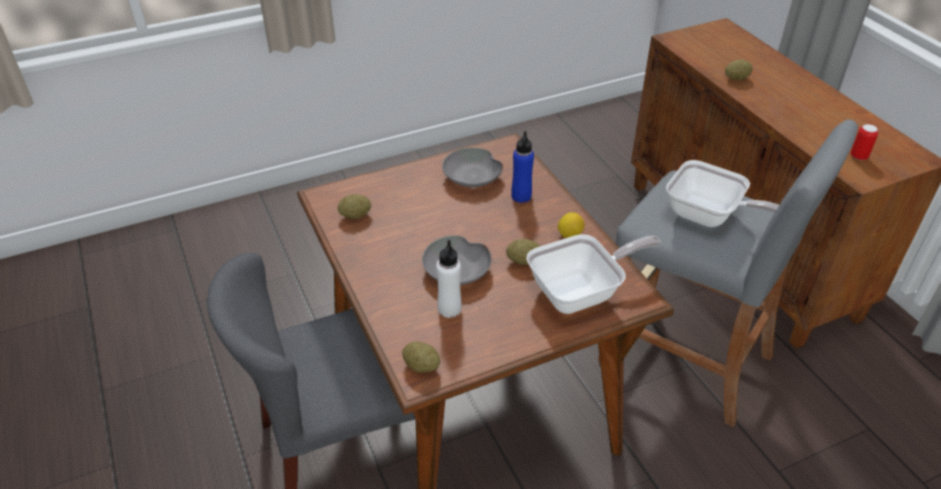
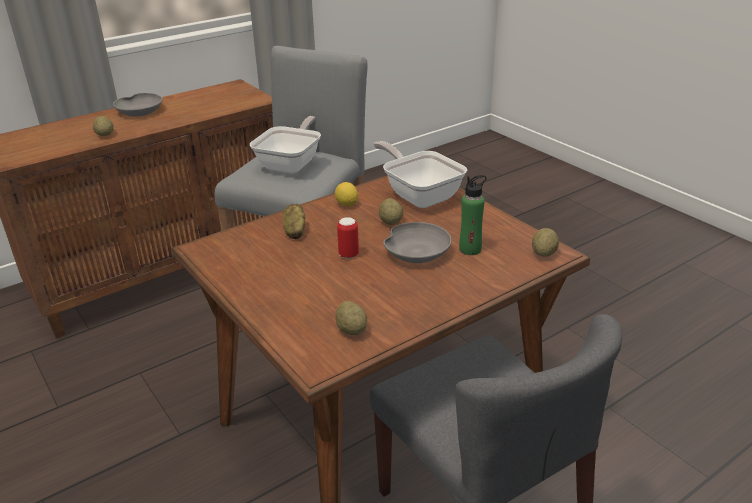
camera: 100 degrees left, 10 degrees down
white bottle [436,240,462,318] -> green bottle [459,175,487,255]
grey bowl [442,148,503,187] -> grey bowl moved to [113,93,163,117]
blue bottle [511,131,534,203] -> potato [283,204,305,239]
can [851,124,878,160] -> can moved to [337,217,359,259]

